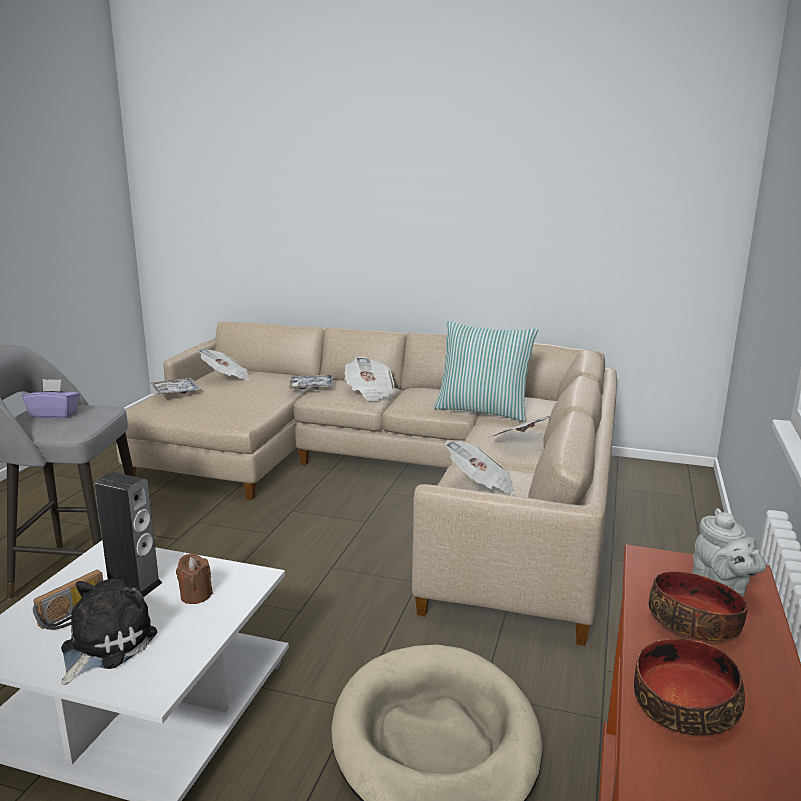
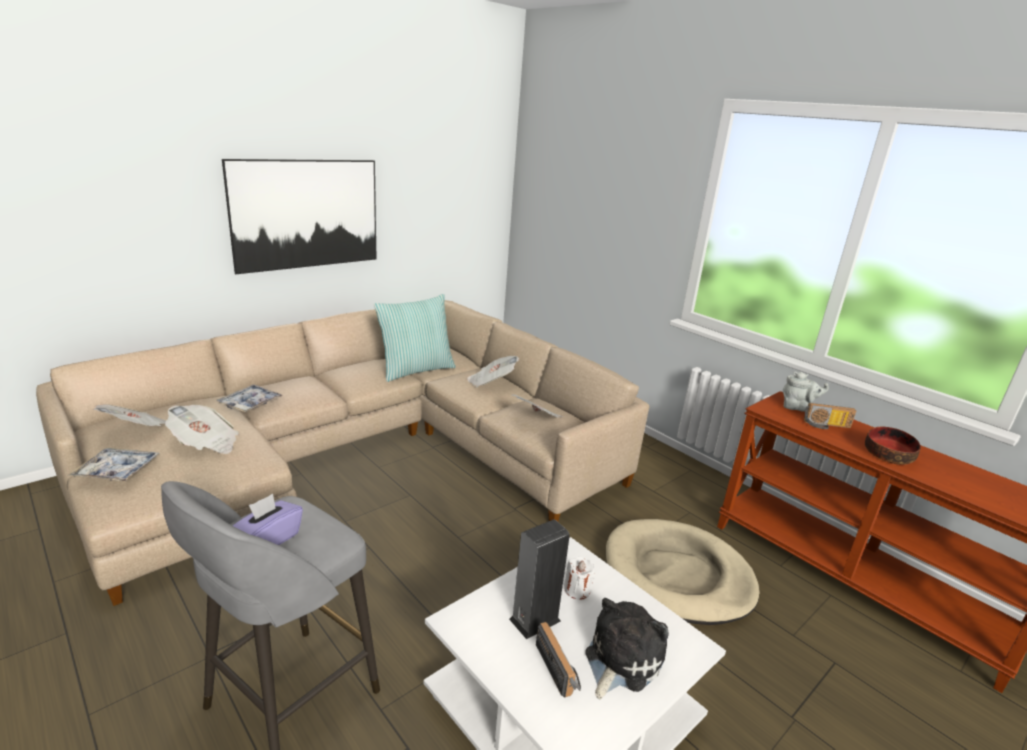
camera: 60 degrees left, 5 degrees up
plush toy [61,579,157,685] -> plush toy turned 75 degrees clockwise [585,598,669,699]
brown candle [176,553,213,604] -> white candle [564,557,595,600]
newspaper [345,357,395,401] -> newspaper moved to [165,405,239,454]
bowl [649,571,748,642] -> radio [804,403,856,429]
none -> picture [222,159,377,274]

